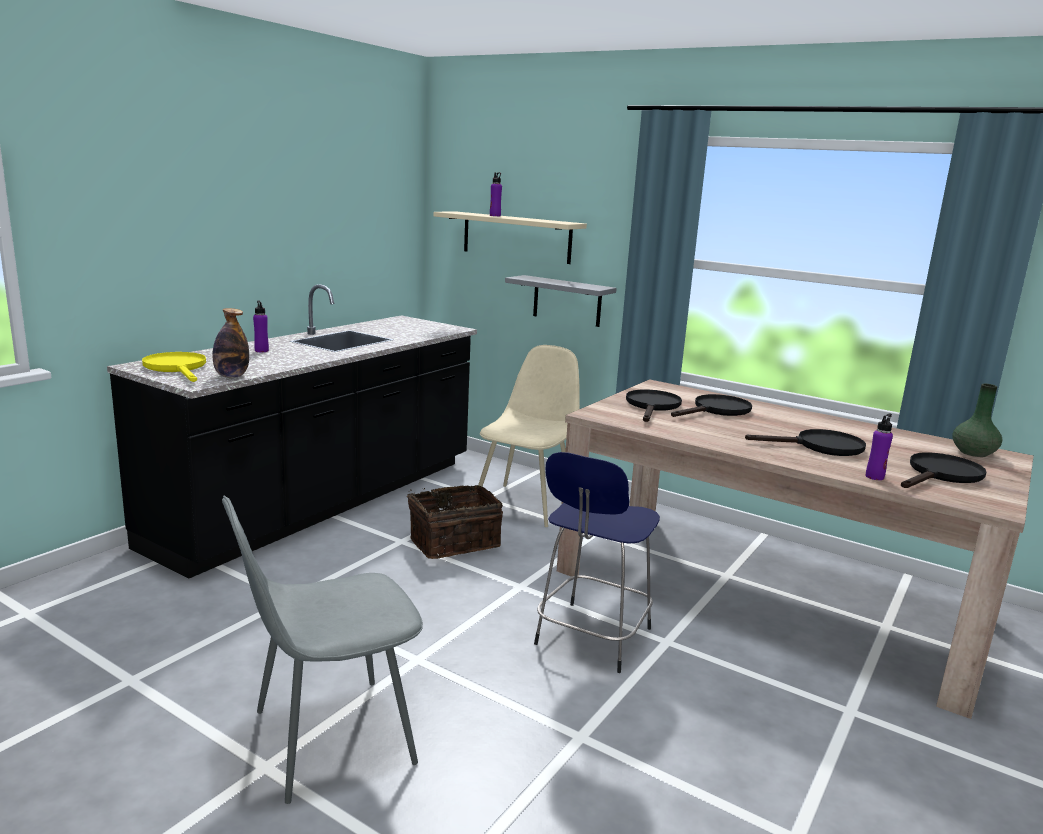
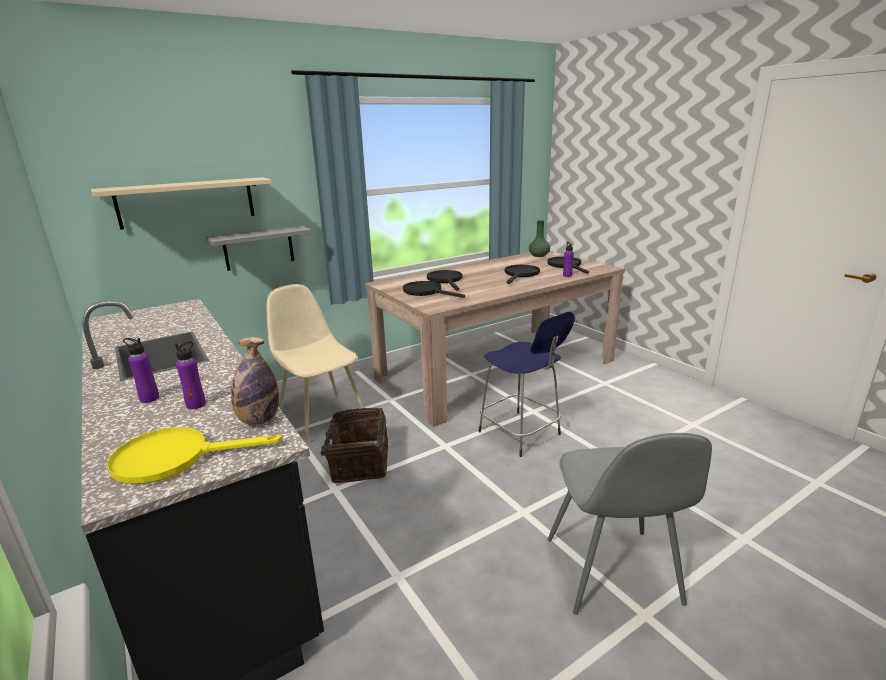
camera: 65 degrees left, 5 degrees up
purple bottle [490,173,502,216] -> purple bottle moved to [175,341,206,410]

